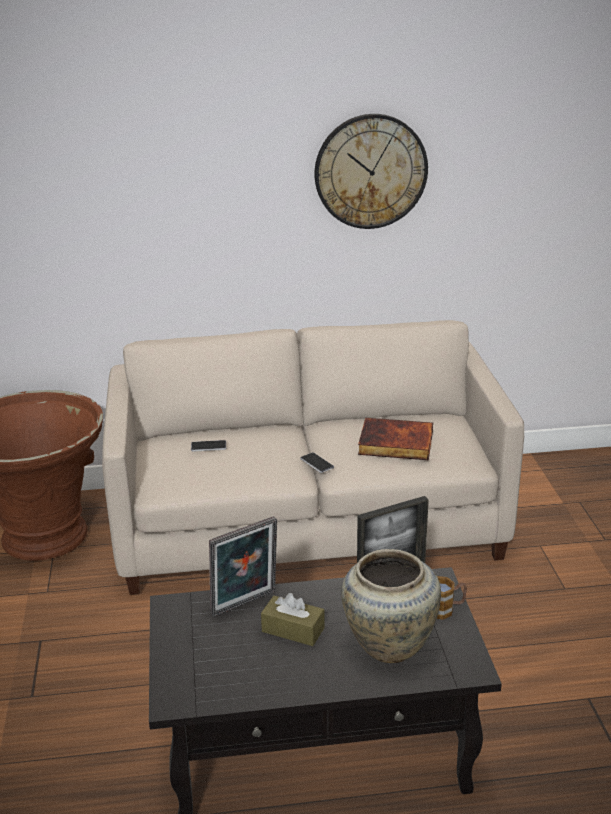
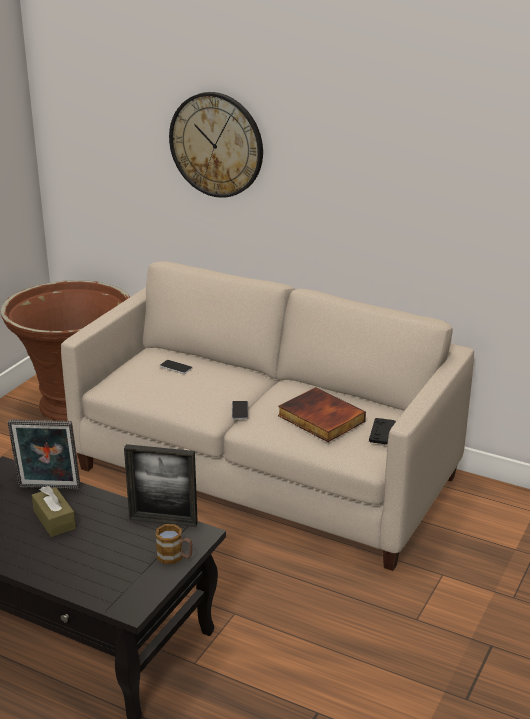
camera: 35 degrees right, 0 degrees up
wall clock [315,114,428,229] -> wall clock moved to [169,92,263,198]
beige vase [341,549,441,663] -> none
none -> black game controller [369,418,396,444]

